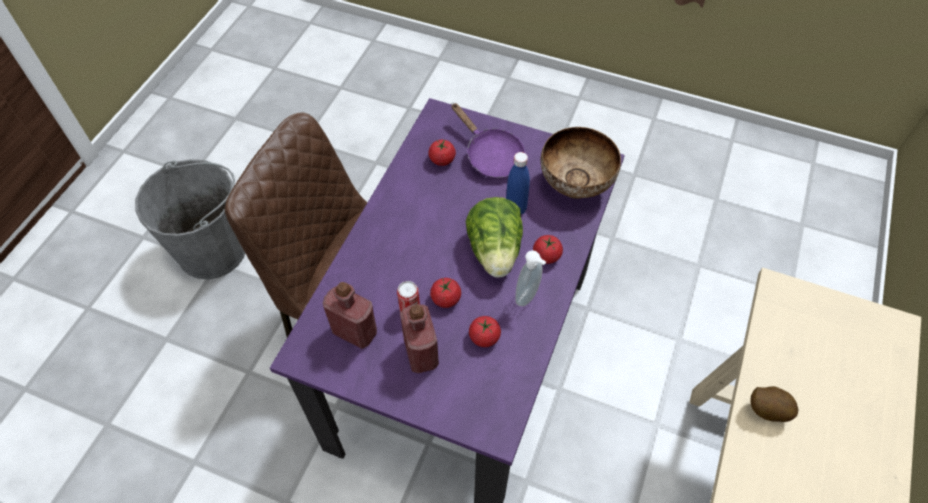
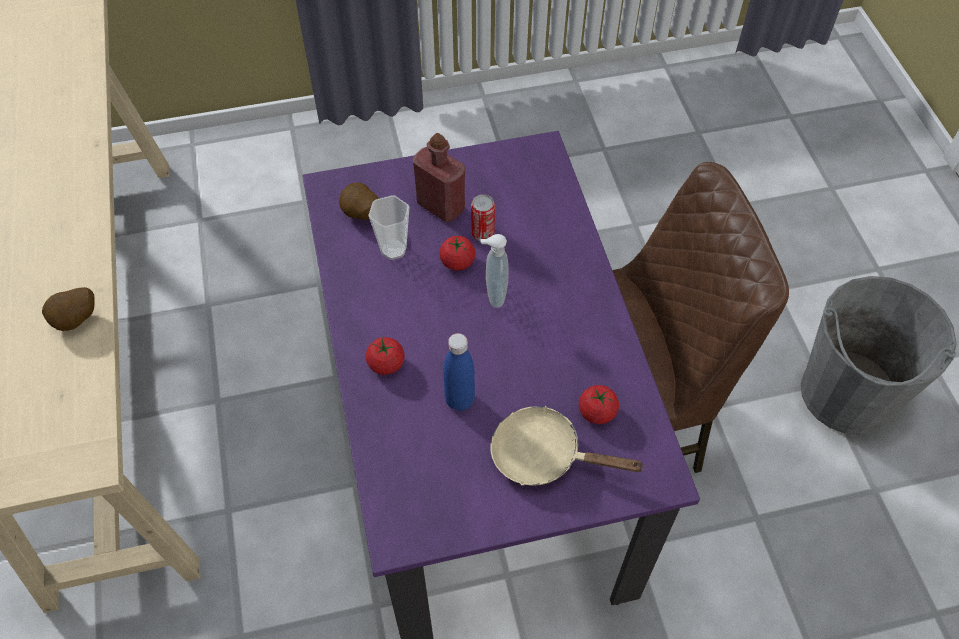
camera: 145 degrees right, 0 degrees up
red bottle [323,282,377,349] -> none
purple frying pan [451,103,525,179] -> beige frying pan [491,406,645,486]
lettuce [466,197,523,277] -> none
tomato [469,316,501,347] -> cup [368,195,409,260]
soap dispenser [515,250,546,306] -> soap dispenser moved to [480,234,509,308]
bowl [540,127,621,199] -> none
none -> potato [339,183,380,220]

